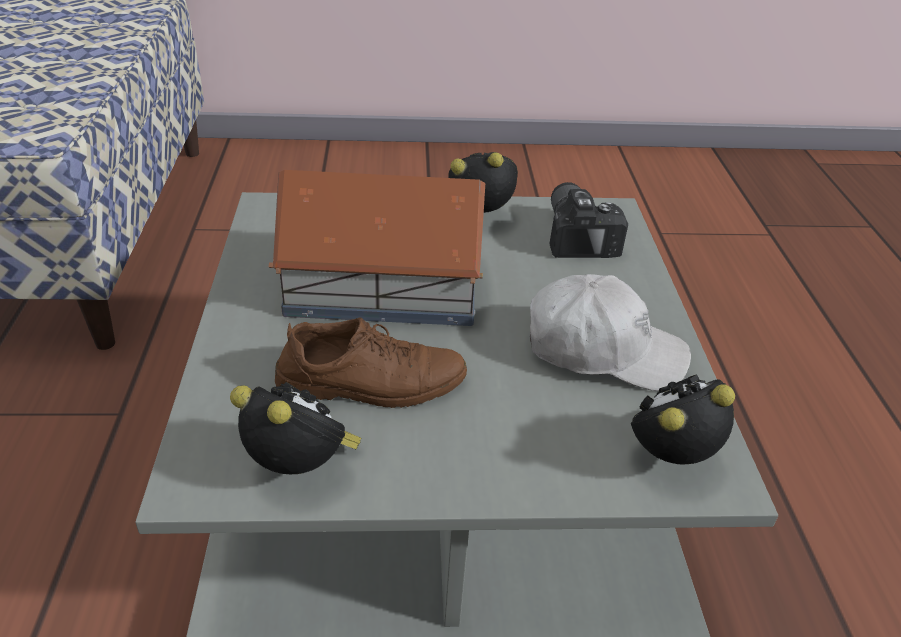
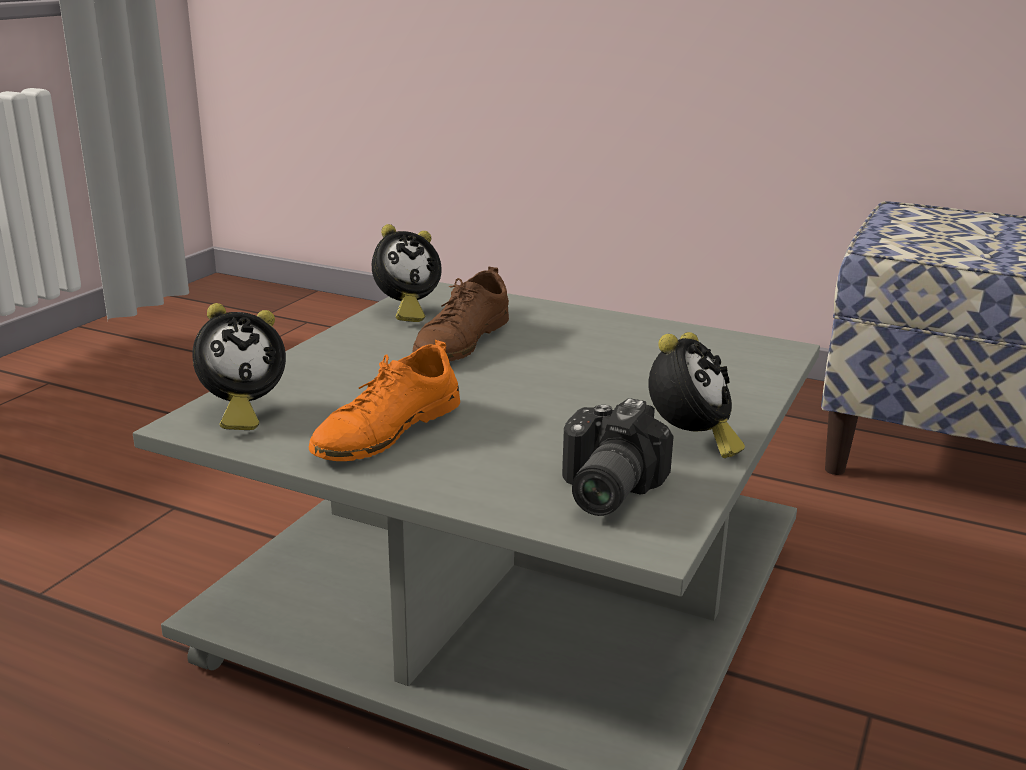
camera: 120 degrees right, 15 degrees down
toy house [269,170,485,326] -> none
white cap [530,274,691,391] -> orange shoe [309,340,460,461]
camera [549,182,628,258] -> camera turned 90 degrees clockwise [562,398,674,516]
alarm clock [631,375,735,465] -> alarm clock turned 60 degrees clockwise [192,303,286,430]

